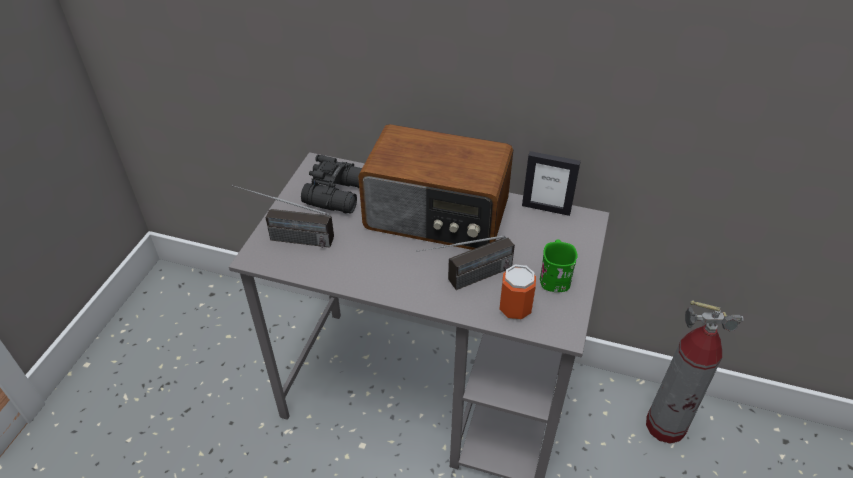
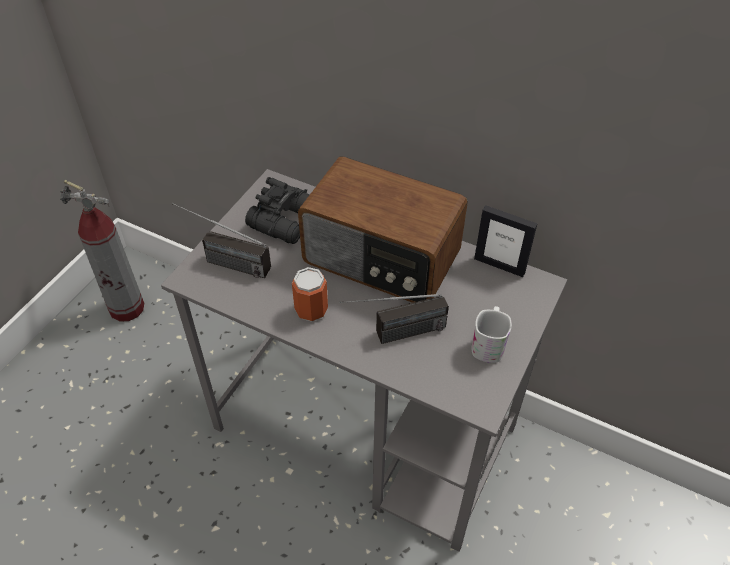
camera: 10 degrees right, 5 degrees up
can [499,265,536,320] -> can moved to [292,267,328,322]
green mug [540,240,578,292] -> white mug [471,306,512,363]
fire extinguisher [646,300,744,444] -> fire extinguisher moved to [60,180,144,322]

